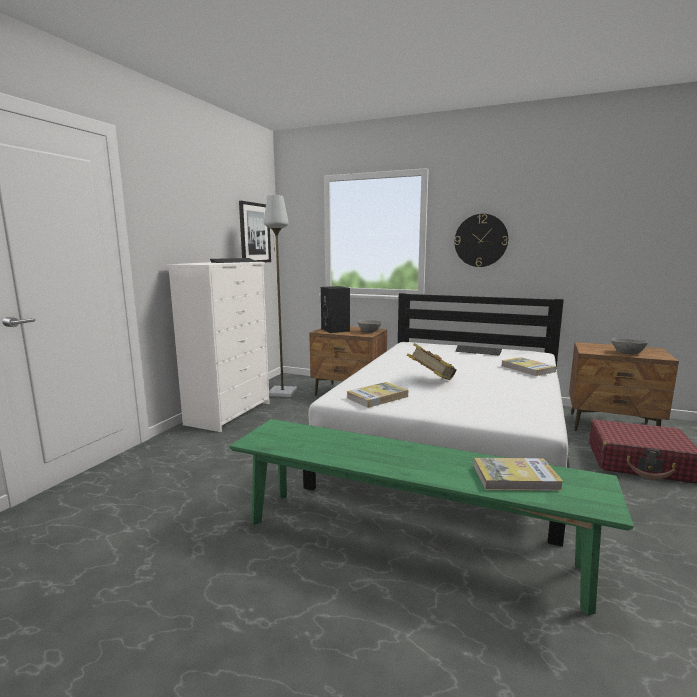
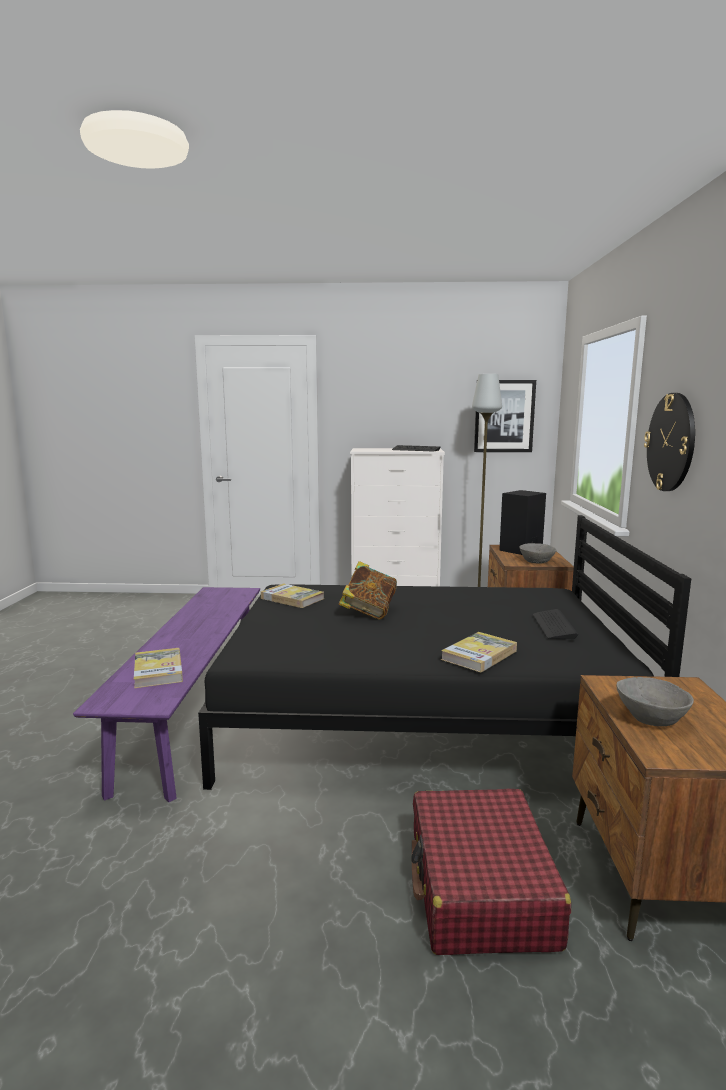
camera: 70 degrees right, 0 degrees up
green bench [229,419,634,616] -> purple bench [73,587,260,802]
white bed [303,293,570,547] -> black bed [198,515,691,790]

